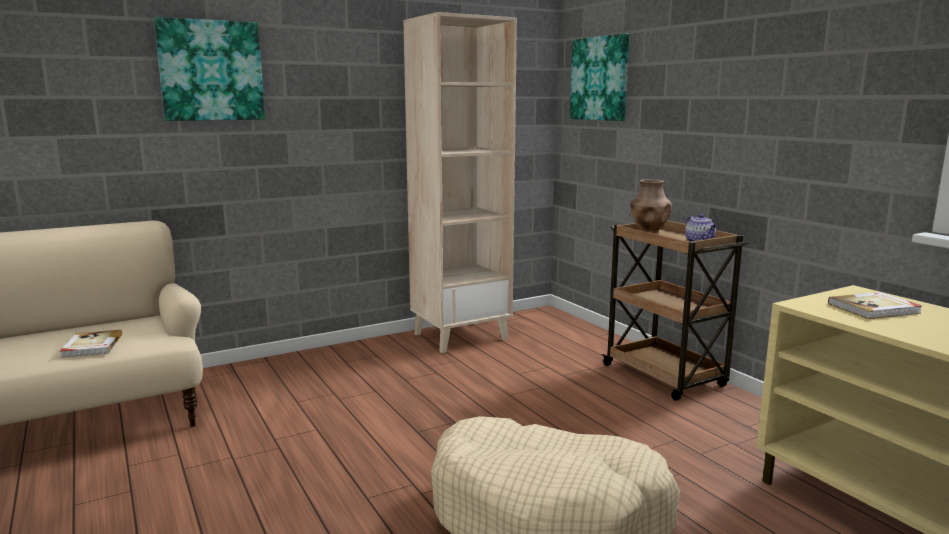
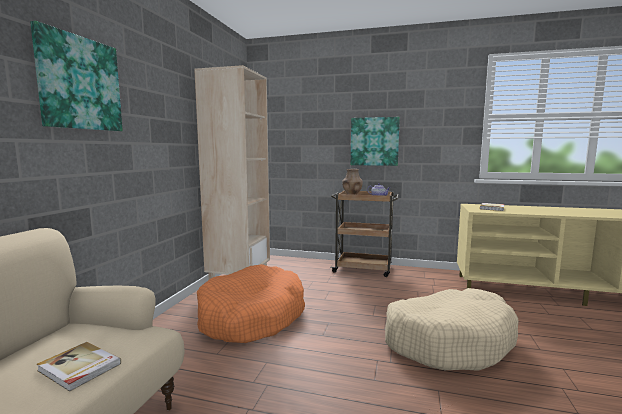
camera: 45 degrees left, 5 degrees down
picture [570,33,629,121] -> picture moved to [351,117,400,166]
none -> orange dog bed [197,264,305,343]

